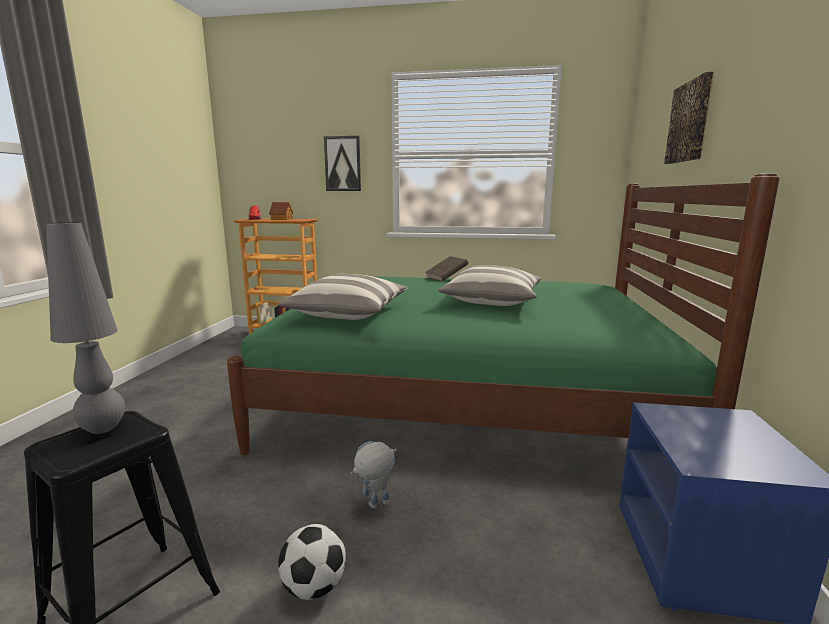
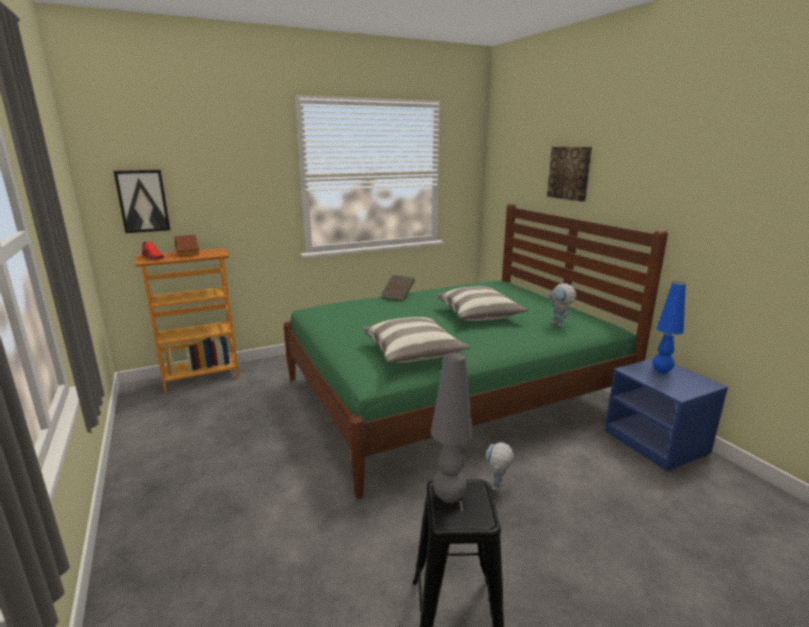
camera: 35 degrees left, 5 degrees up
football [278,524,346,600] -> none
picture [324,136,361,191] -> picture moved to [113,170,170,233]
none -> toy robot [549,283,577,326]
none -> blue table lamp [652,282,686,374]

